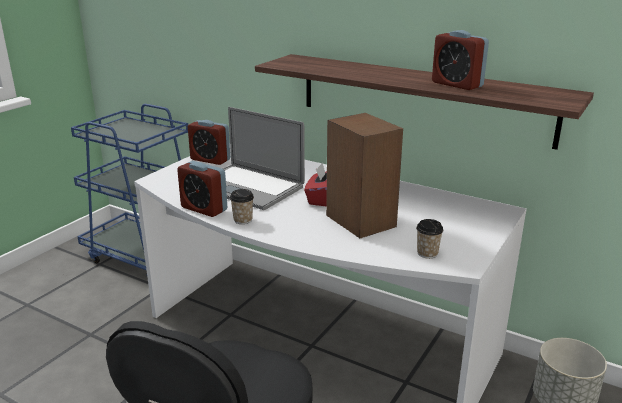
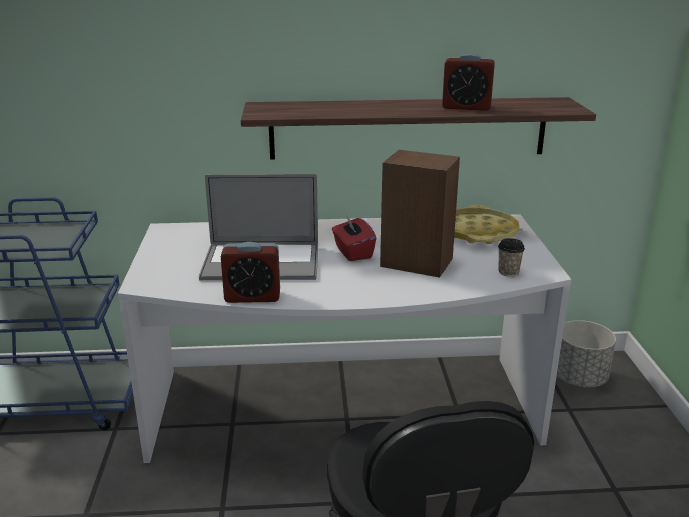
camera: 35 degrees left, 0 degrees up
alarm clock [188,120,230,165] -> none
cup [230,189,254,224] -> none
none -> yellow tray [454,205,519,244]

